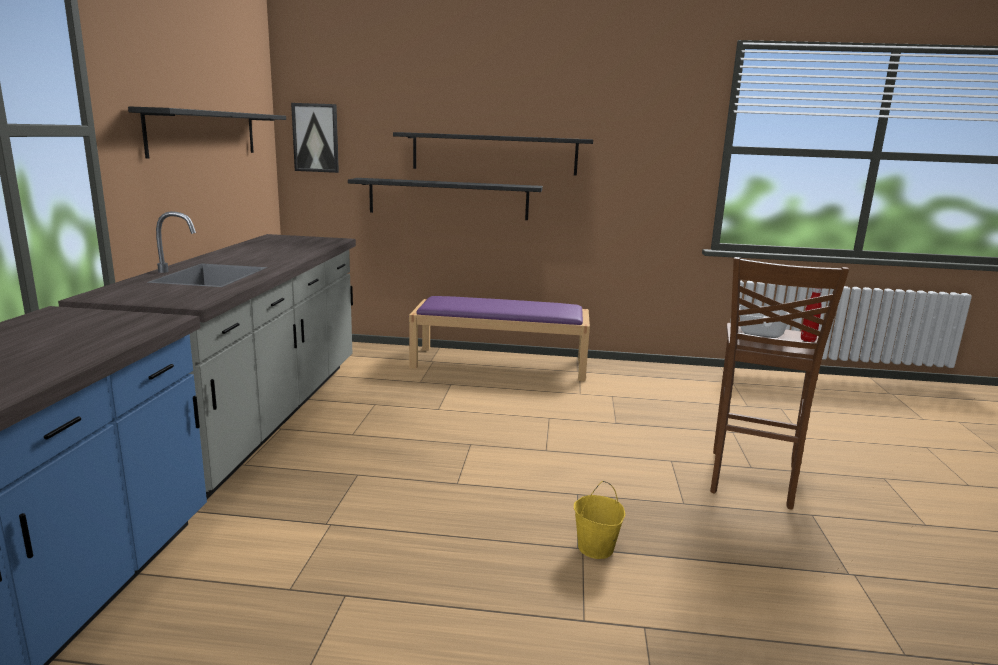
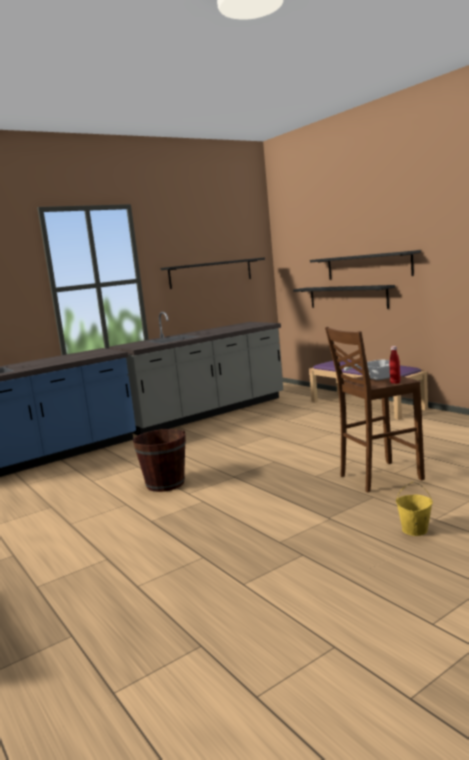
camera: 50 degrees right, 5 degrees down
picture [291,103,339,173] -> none
yellow bucket [574,481,625,559] -> yellow bucket moved to [396,482,433,536]
none -> brown bucket [133,429,186,492]

